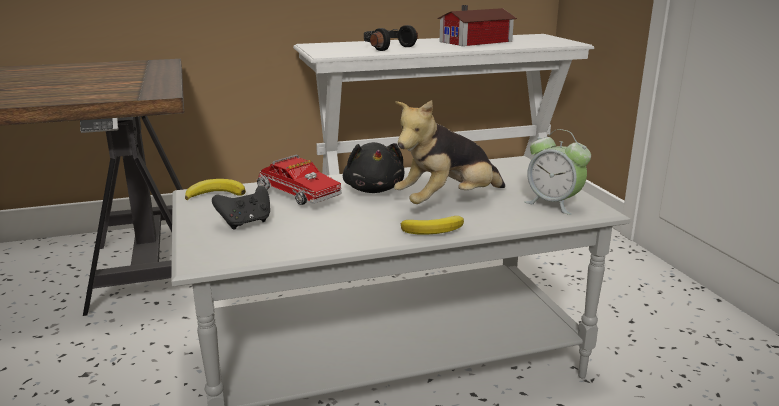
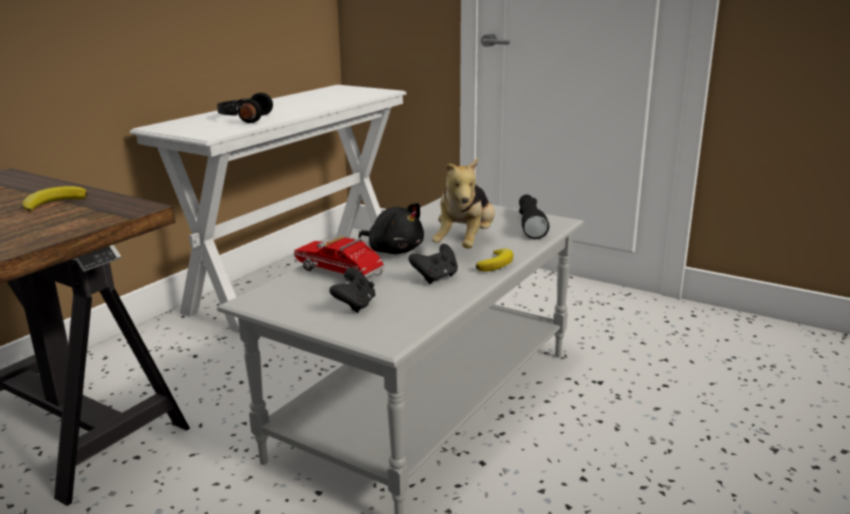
camera: 40 degrees left, 0 degrees up
banana [185,179,246,200] -> banana moved to [22,186,87,213]
toy truck [256,155,342,205] -> toy truck turned 150 degrees counterclockwise [294,236,385,283]
toy house [437,5,517,46] -> none
alarm clock [524,129,591,215] -> black flashlight [519,195,549,239]
none -> black game controller [408,244,458,284]

